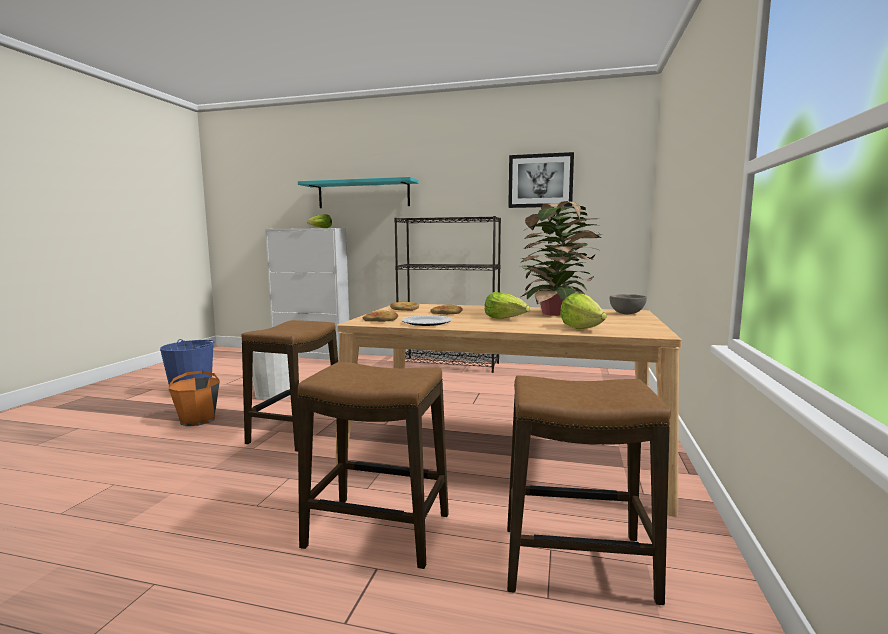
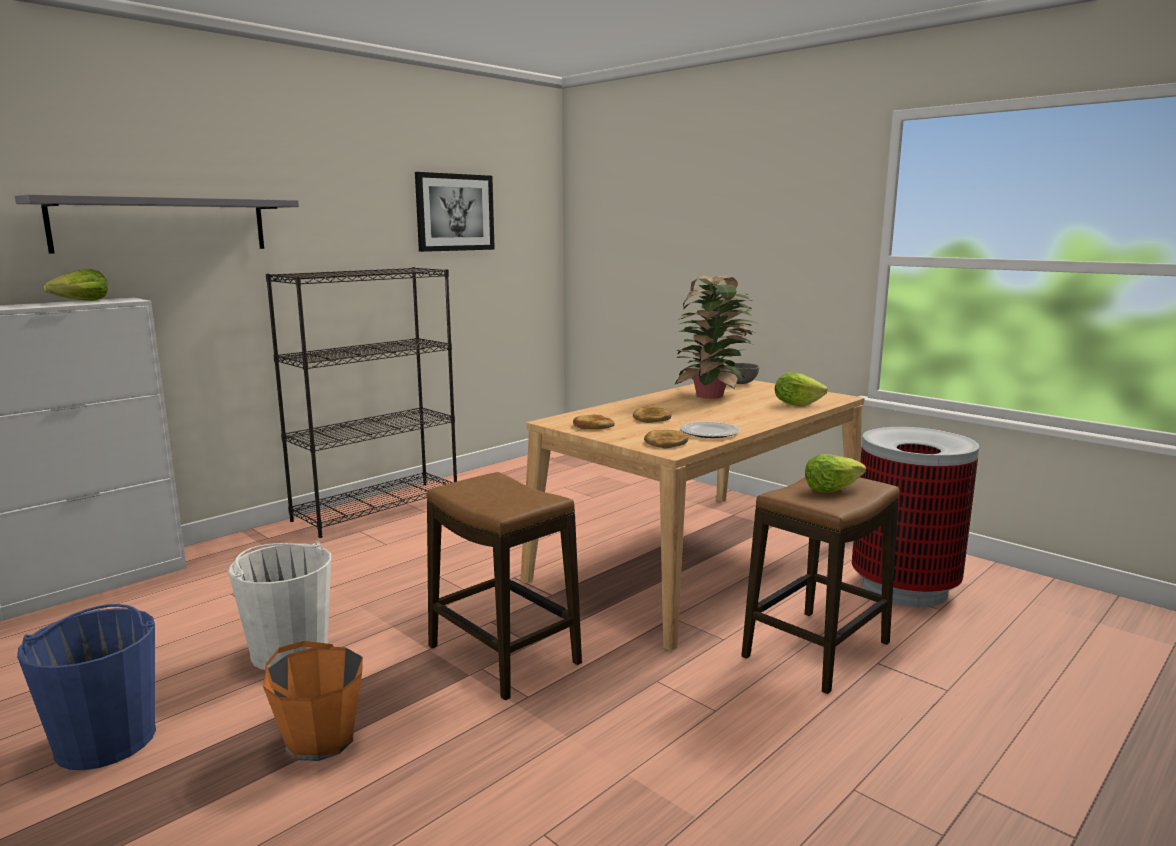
camera: 60 degrees left, 5 degrees up
turquoise shelf [298,177,419,208] -> grey shelf [15,194,299,254]
lettuce [485,292,530,319] -> lettuce moved to [805,454,866,493]
stool [507,376,671,605] -> trash can [852,427,979,607]

